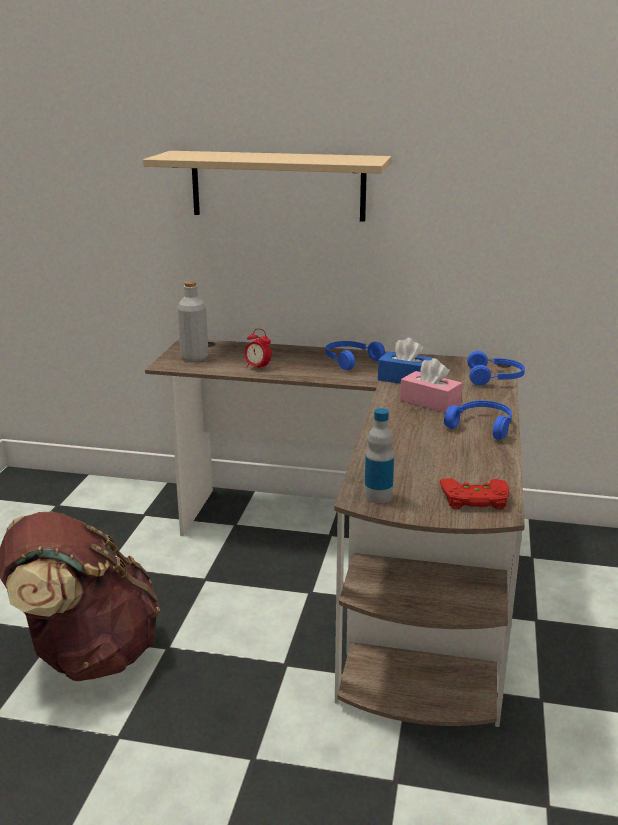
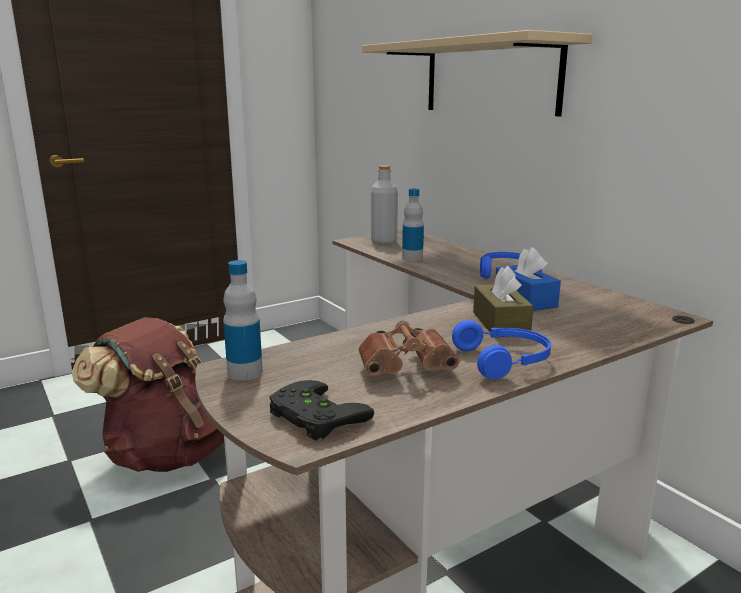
camera: 45 degrees right, 5 degrees down
alarm clock [244,329,272,371] -> bottle [402,189,424,261]
pink tissue box [400,358,463,413] -> brown tissue box [473,266,533,337]
red game controller [440,478,509,510] -> black game controller [269,380,374,441]
blue headphones [467,351,525,386] -> none
none -> brown binoculars [359,320,460,376]

